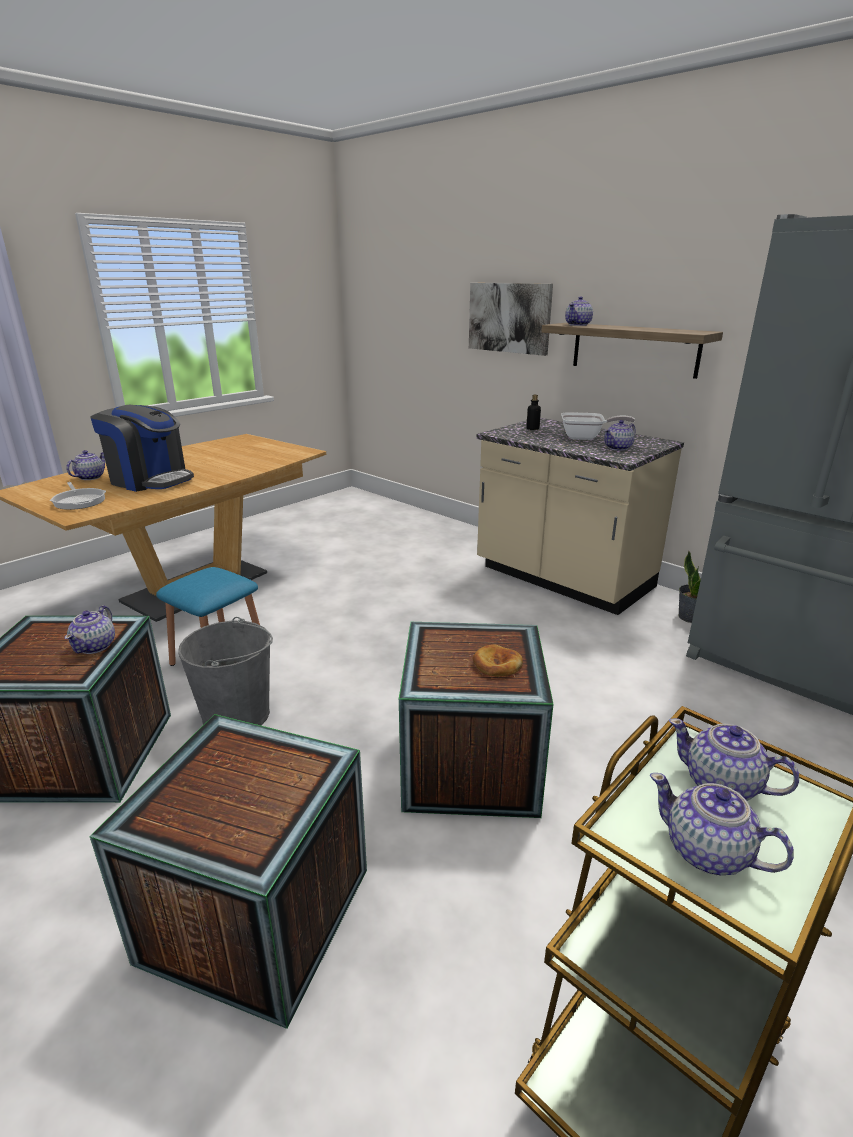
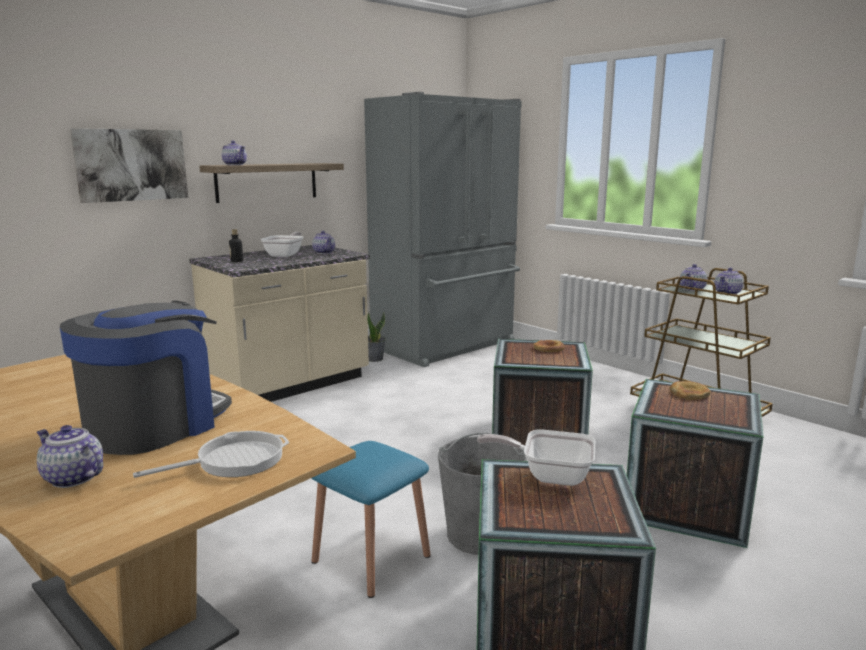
camera: 85 degrees left, 10 degrees down
teapot [65,605,115,654] -> frying pan [477,429,595,486]
none -> bread [669,381,711,400]

